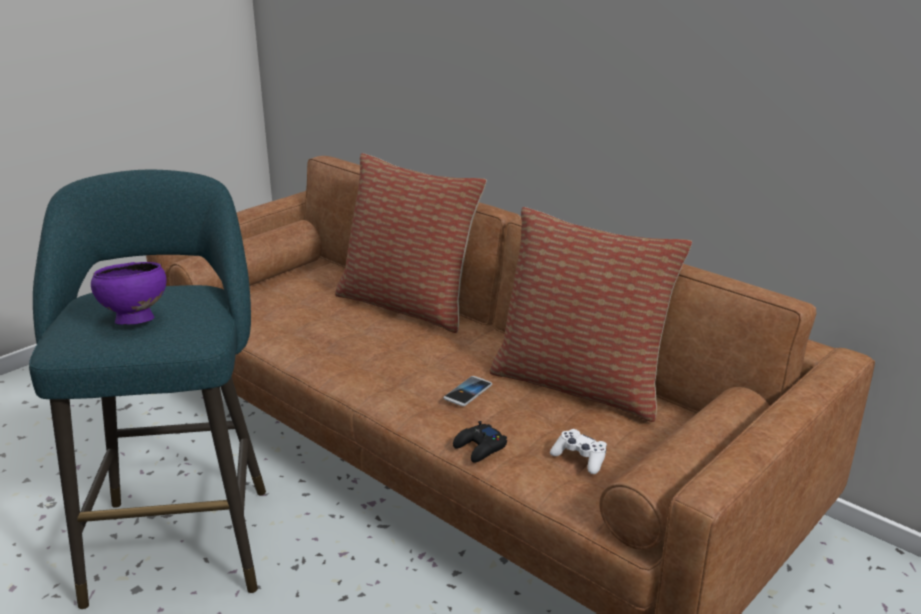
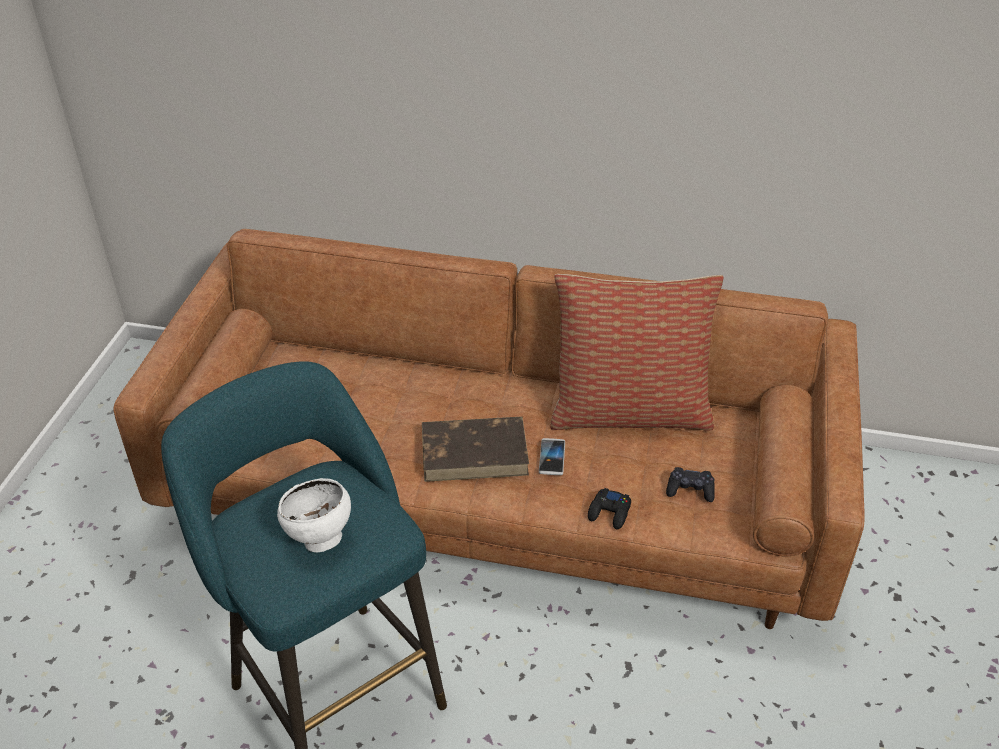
camera: 30 degrees left, 15 degrees up
purple bowl [91,262,167,325] -> white bowl [277,478,351,552]
pillow [335,153,487,333] -> none
white game controller [550,429,607,474] -> black game controller [666,467,715,502]
none -> brown book [422,416,529,482]

